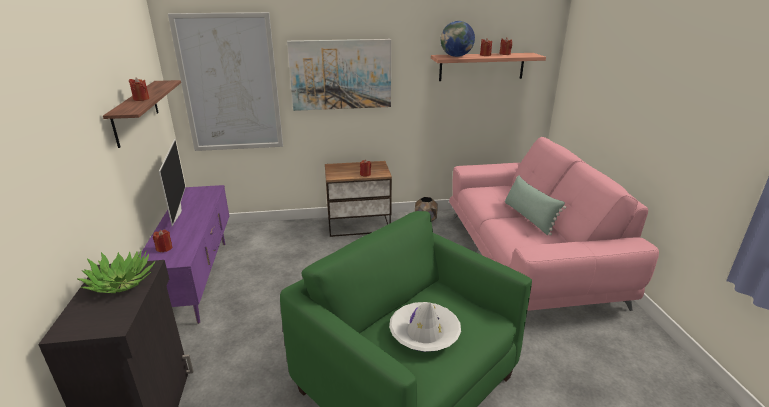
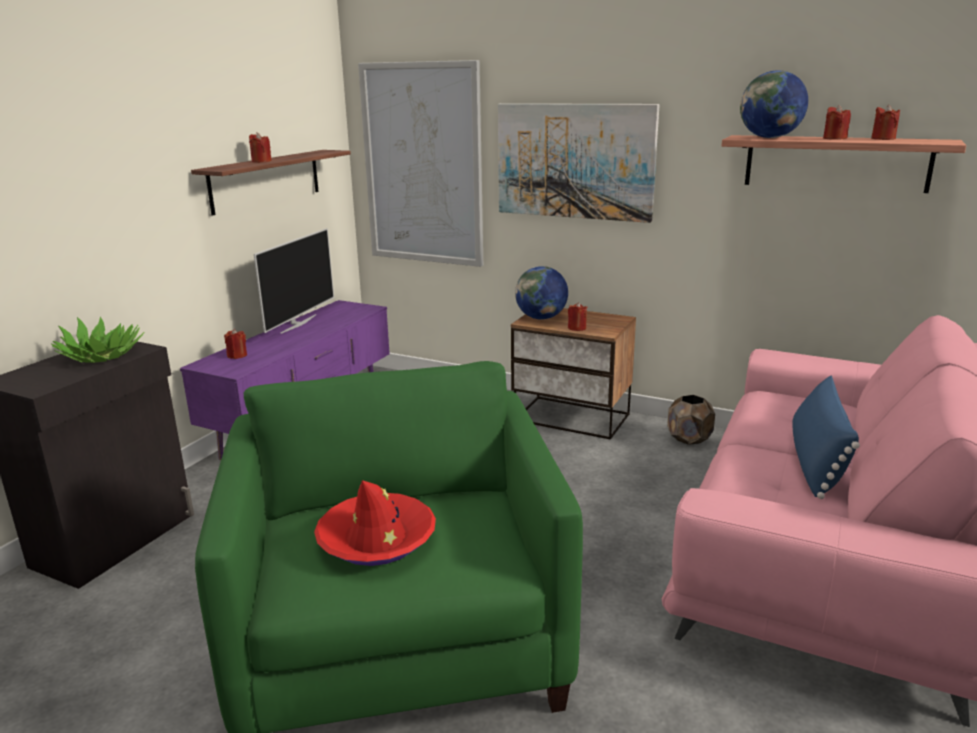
camera: 35 degrees right, 5 degrees down
white hat [389,302,461,352] -> red hat [314,480,436,566]
green pillow [505,175,566,236] -> blue pillow [792,375,860,499]
none -> globe [515,266,568,320]

